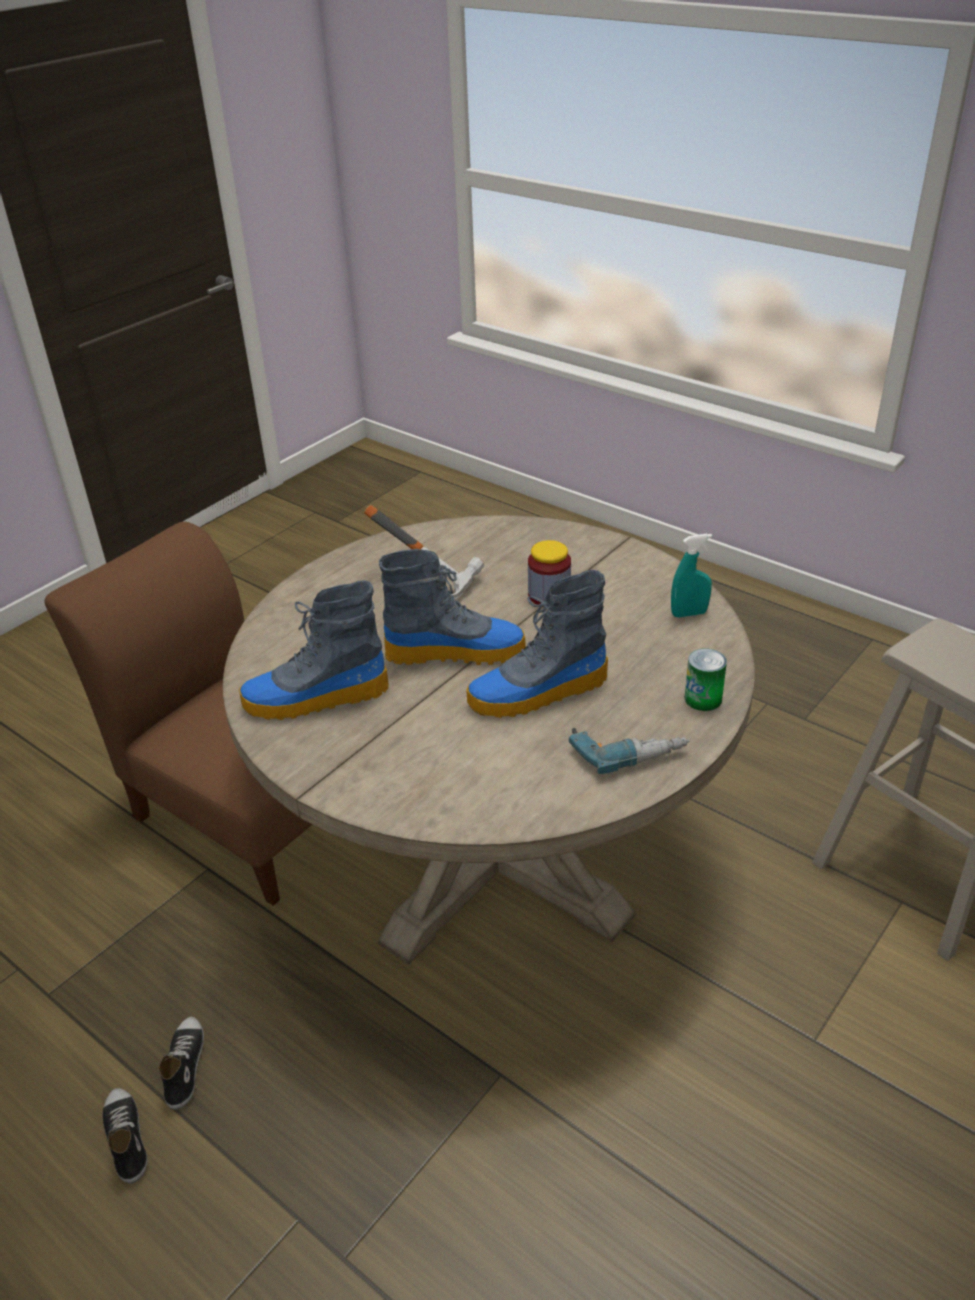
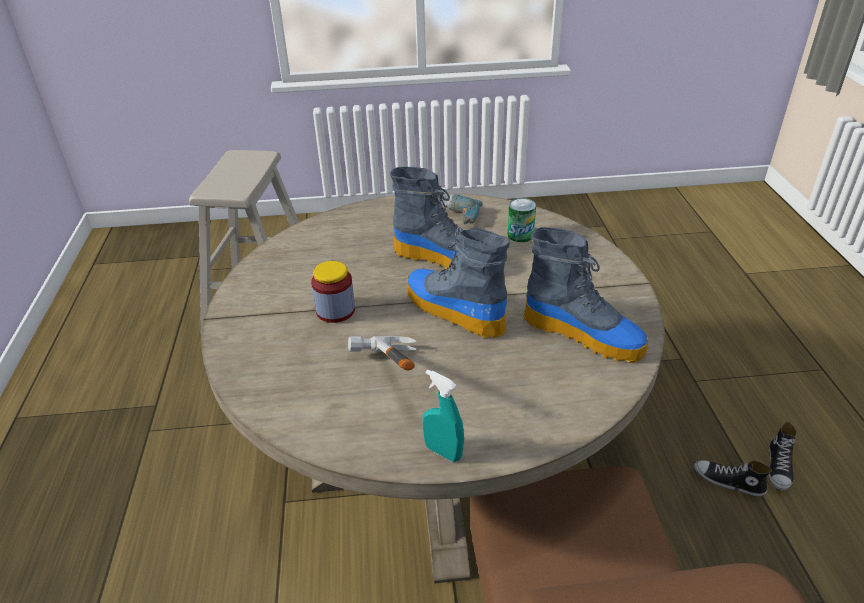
camera: 135 degrees left, 0 degrees up
shoe [158,1017,204,1110] -> shoe turned 75 degrees clockwise [694,460,772,497]
turquoise spray bottle [671,534,712,617] -> turquoise spray bottle moved to [423,369,464,462]
can [685,648,727,711] -> can moved to [508,198,536,242]

